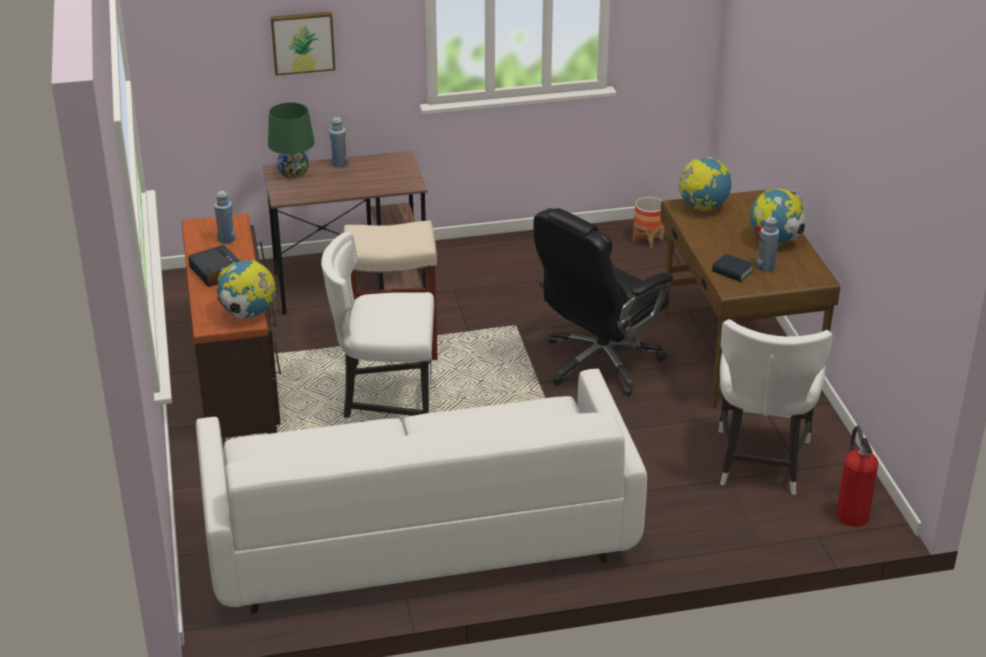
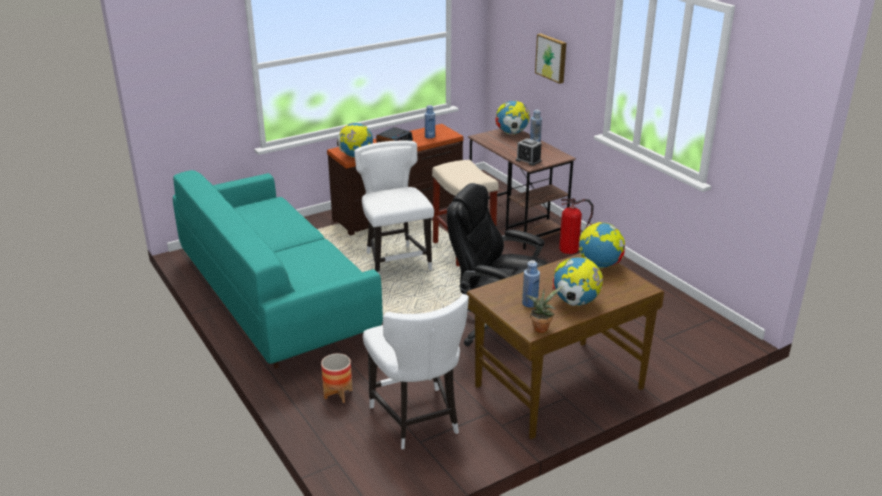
camera: 70 degrees right, 5 degrees down
white sofa [196,369,647,614] -> turquoise sofa [173,170,383,369]
green table lamp [268,102,315,178] -> globe [495,101,530,135]
planter [633,197,664,248] -> planter moved to [321,353,353,403]
book [712,254,754,282] -> none
white chair [718,319,833,495] -> white chair turned 105 degrees counterclockwise [363,294,469,449]
fire extinguisher [836,425,878,527] -> fire extinguisher moved to [559,198,594,254]
none -> alarm clock [516,138,541,166]
none -> potted plant [526,285,564,333]

